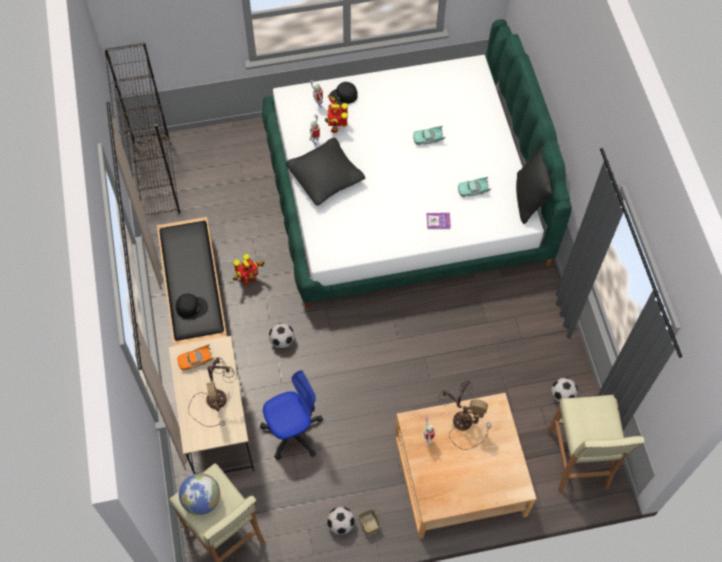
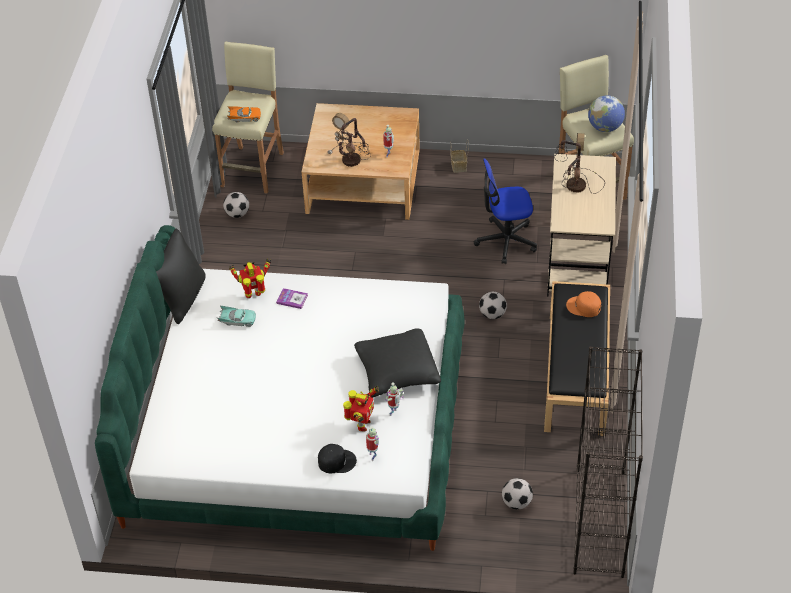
camera: 160 degrees left, 15 degrees down
black cap [176,294,208,318] -> orange cap [566,291,601,317]
orange toy car [177,344,214,371] -> orange toy car moved to [227,106,261,122]
toy robot [233,254,265,286] -> toy robot moved to [229,259,271,298]
football [327,507,355,535] -> football moved to [502,478,533,510]
turquoise toy car [413,126,445,145] -> none

